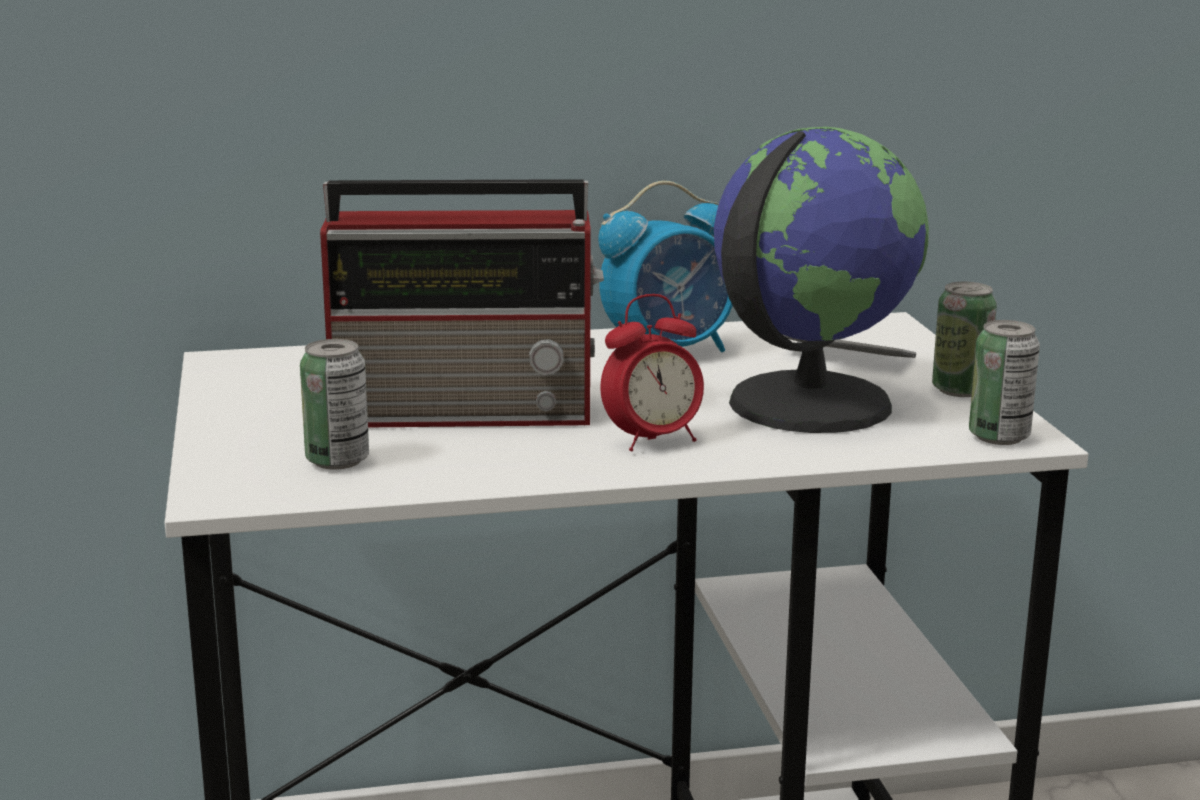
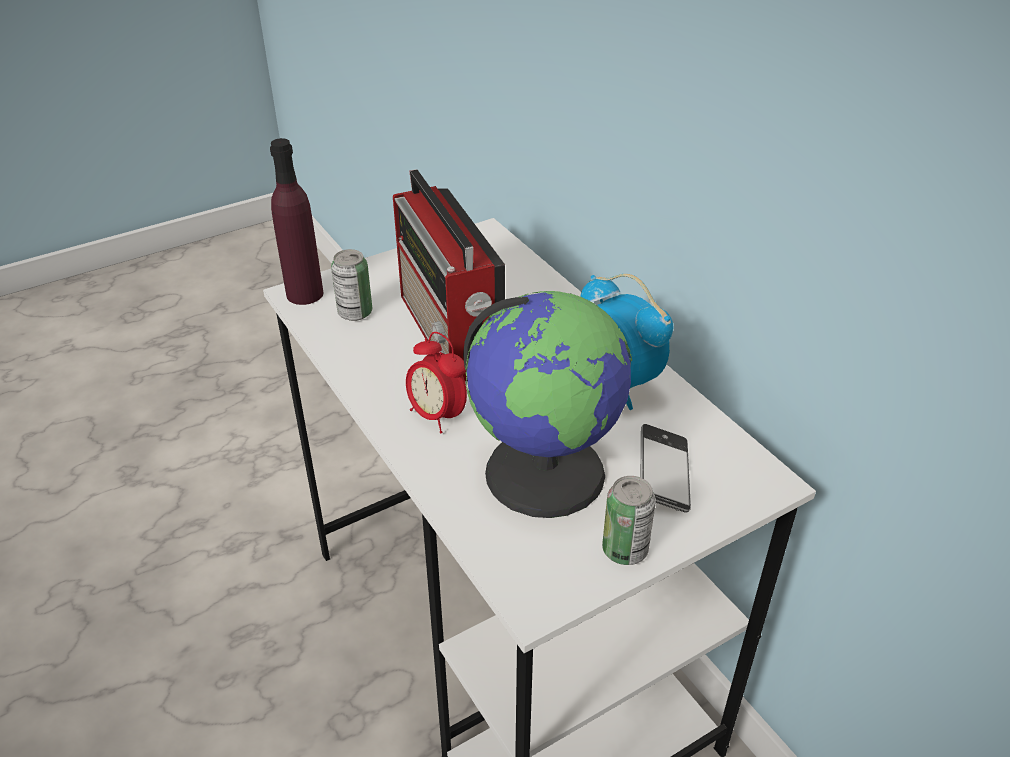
camera: 70 degrees right, 20 degrees up
can [969,320,1040,445] -> none
none -> purple bottle [270,138,323,305]

